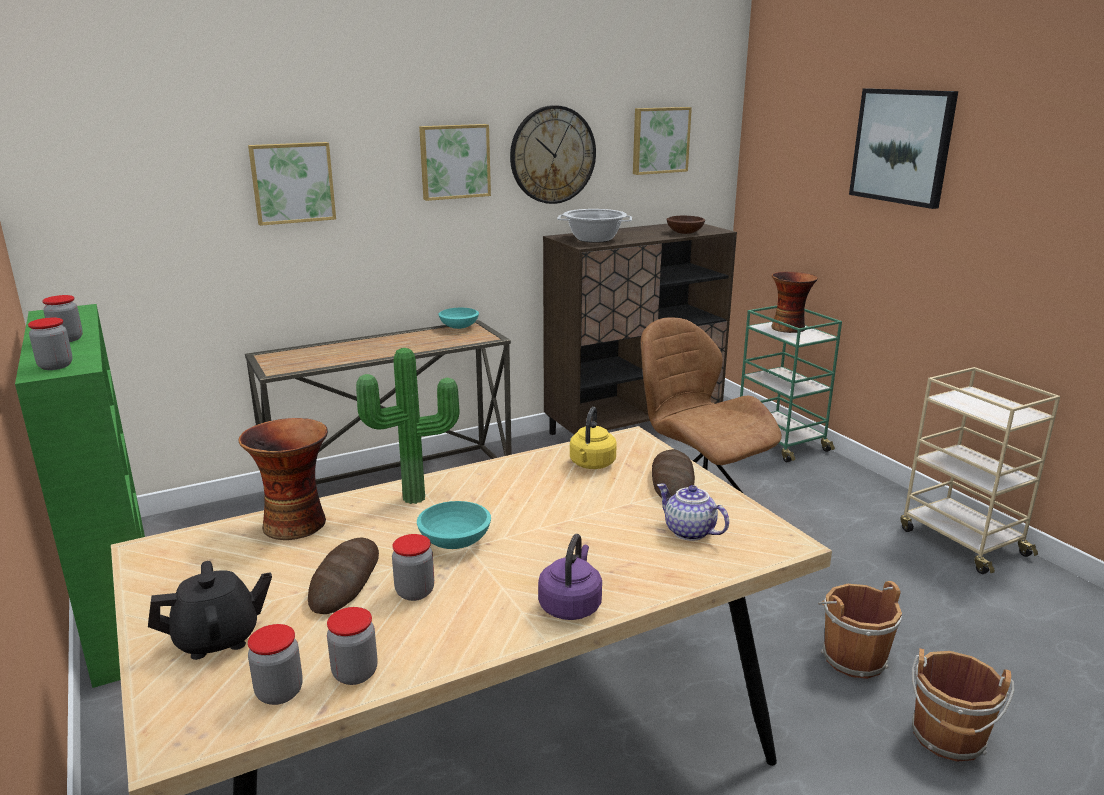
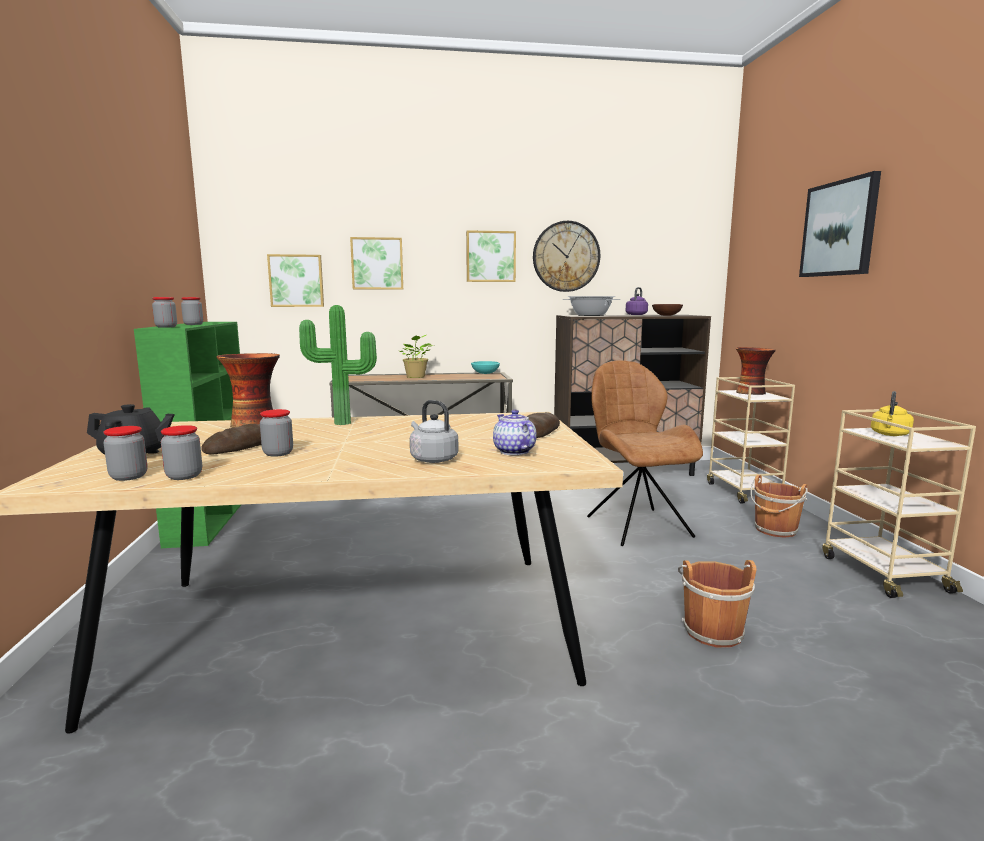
camera: 20 degrees right, 10 degrees down
turquoise bowl [417,501,491,549] -> none
purple kettle [538,534,602,620] -> purple kettle moved to [626,287,648,315]
yellow kettle [570,407,617,469] -> yellow kettle moved to [871,391,914,436]
picture [633,107,692,175] -> picture moved to [267,254,324,307]
green cart [740,306,842,462] -> beige cart [707,377,795,504]
brown bucket [912,648,1015,762] -> brown bucket moved to [750,475,808,538]
none -> potted plant [400,335,433,378]
none -> grey kettle [410,400,458,463]

